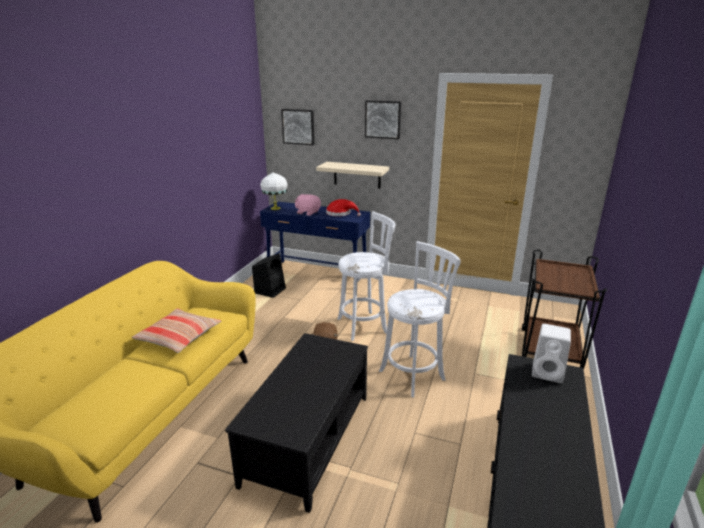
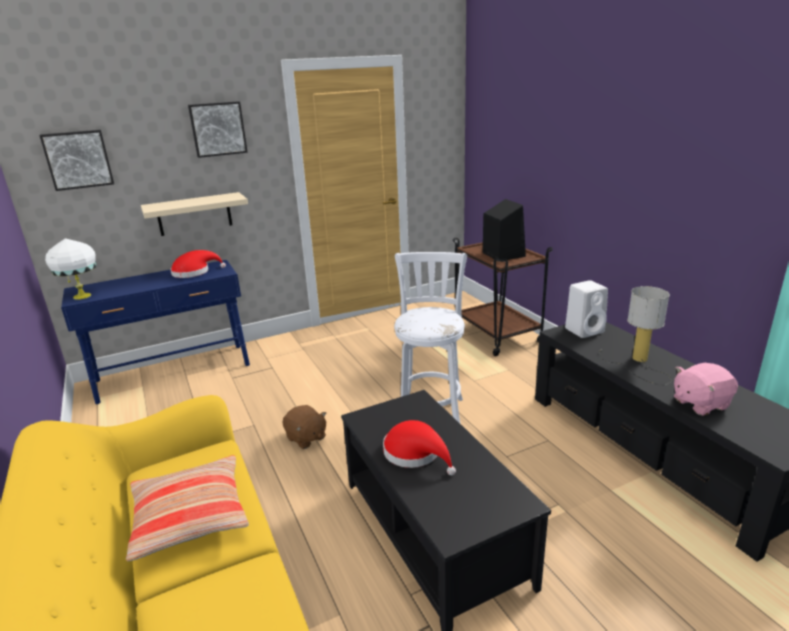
camera: 45 degrees left, 0 degrees up
black speaker [252,253,286,298] -> black speaker moved to [483,199,526,262]
pink plush toy [295,194,321,216] -> pink plush toy moved to [674,363,738,416]
white stool [337,211,396,341] -> none
none -> red hat [383,420,456,475]
none -> table lamp [599,286,671,385]

